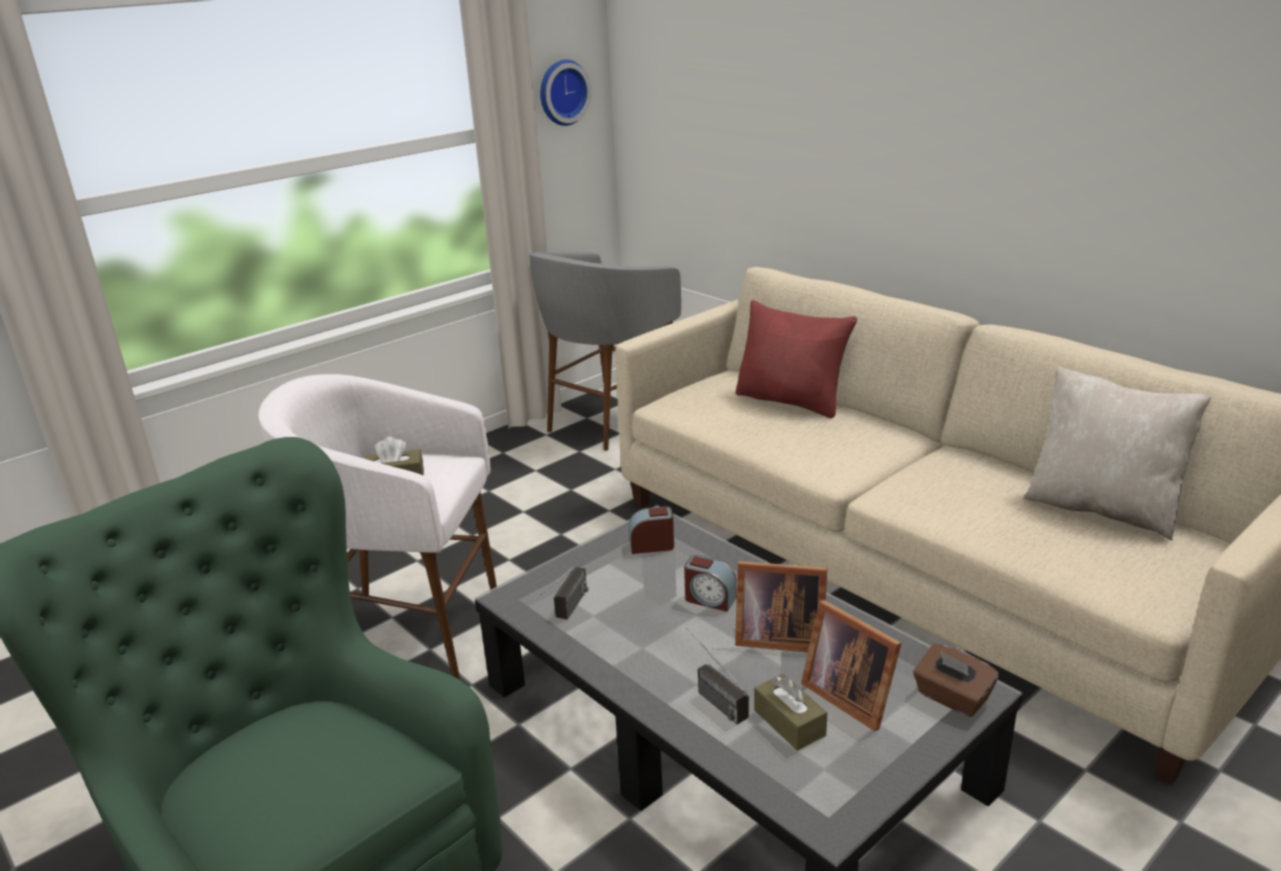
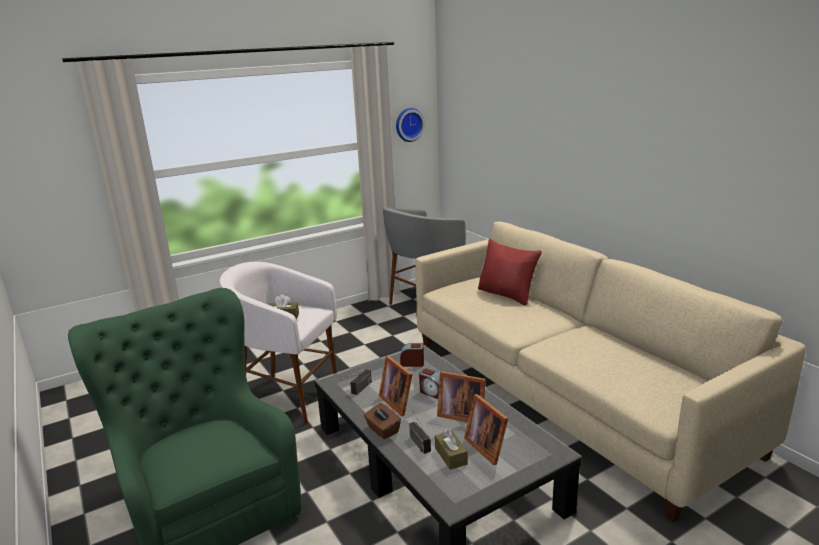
camera: 10 degrees right, 5 degrees down
brown tissue box [913,644,999,717] -> brown tissue box moved to [364,403,401,439]
beige pillow [1023,366,1211,540] -> none
none -> picture frame [379,356,413,416]

